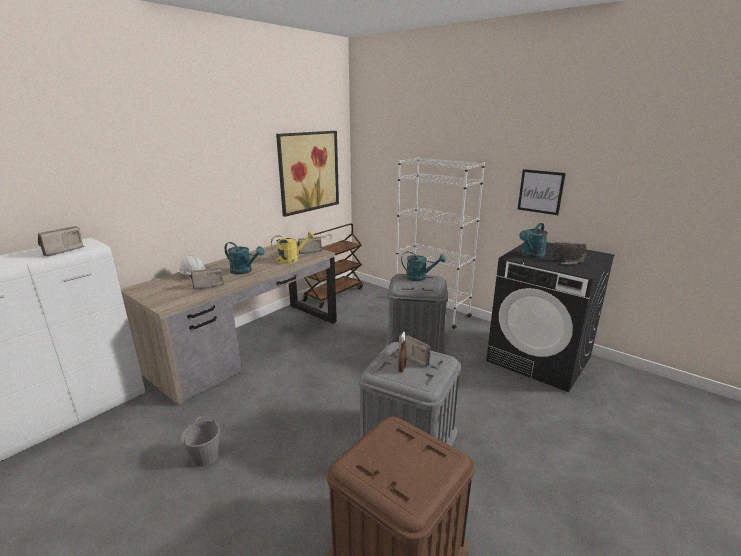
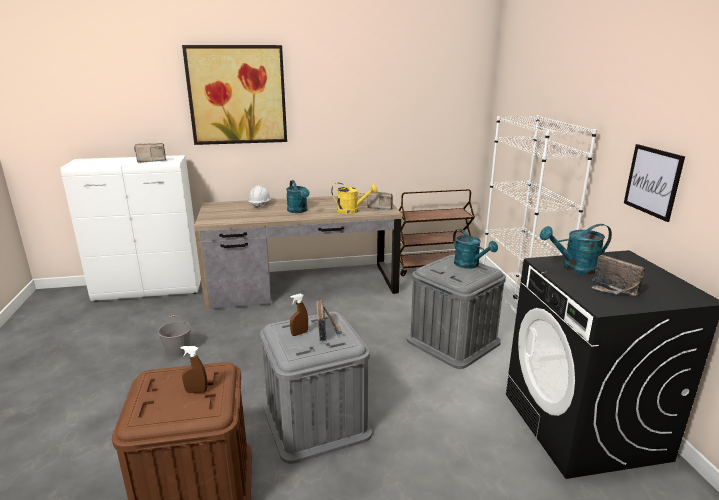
camera: 40 degrees right, 0 degrees up
radio [190,268,224,290] -> none
picture [276,131,339,217] -> picture moved to [182,45,287,145]
none -> brown spray bottle [181,346,208,393]

